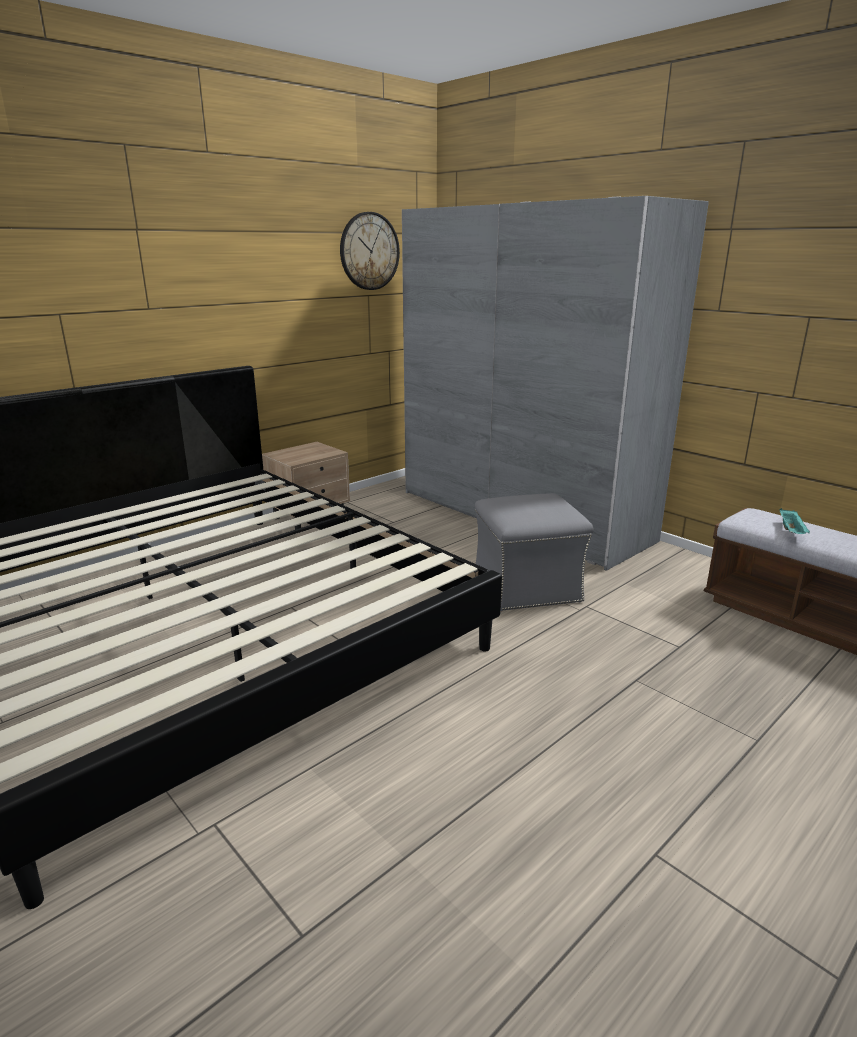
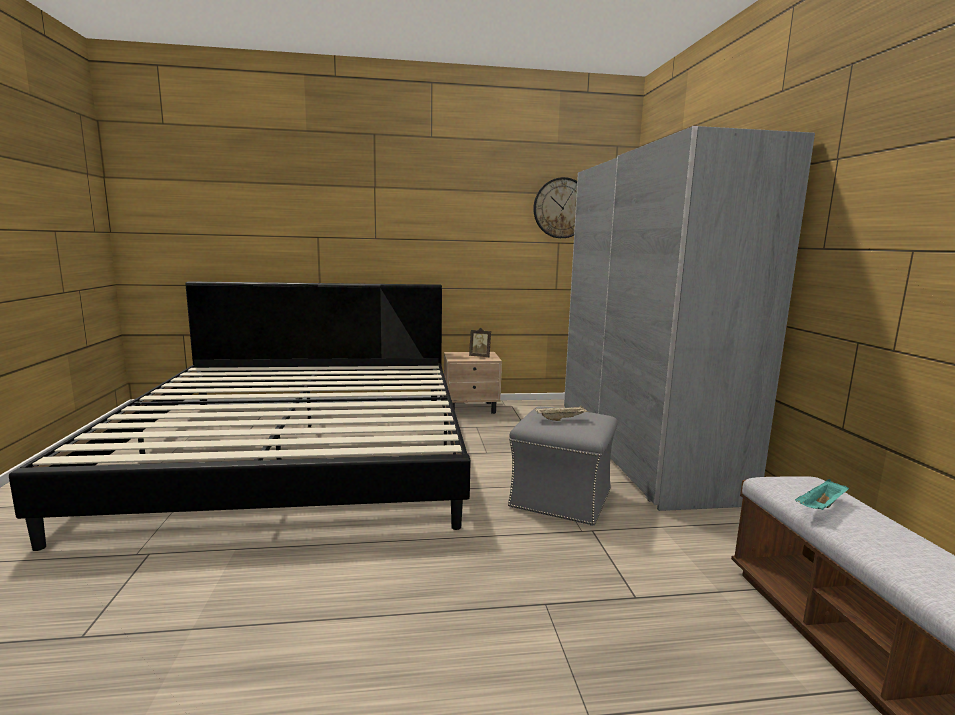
camera: 35 degrees right, 10 degrees down
none -> picture frame [469,328,491,357]
none -> beige tray [535,405,590,421]

